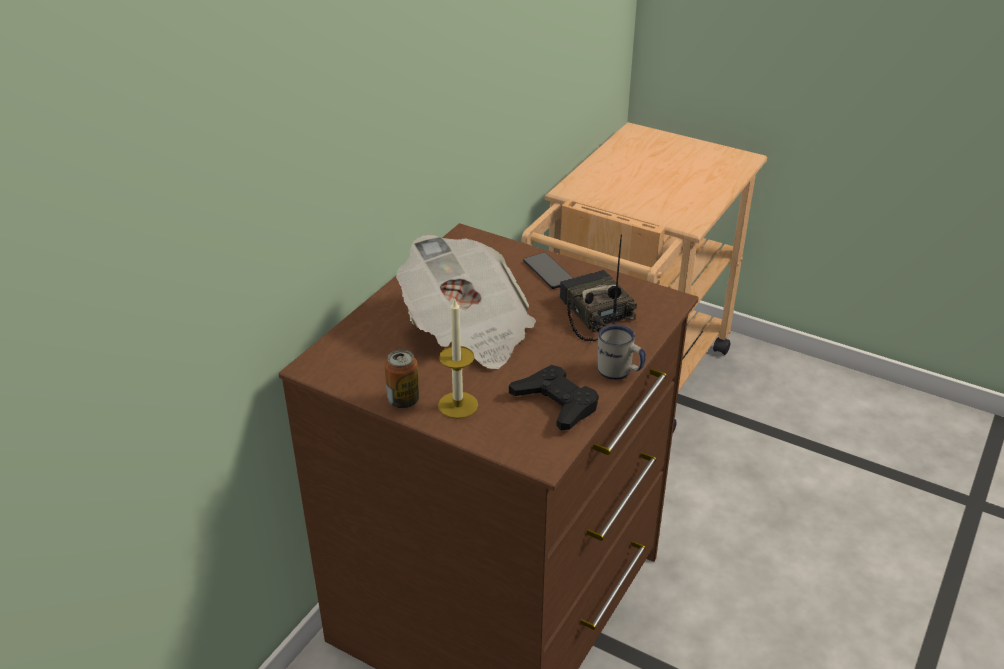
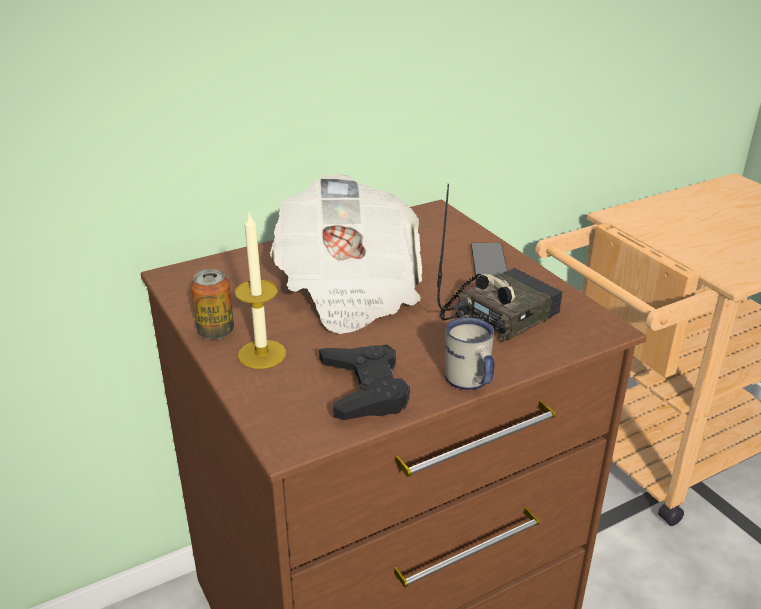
camera: 30 degrees right, 5 degrees down
radio [560,234,637,341] -> radio turned 45 degrees clockwise [437,184,563,342]

